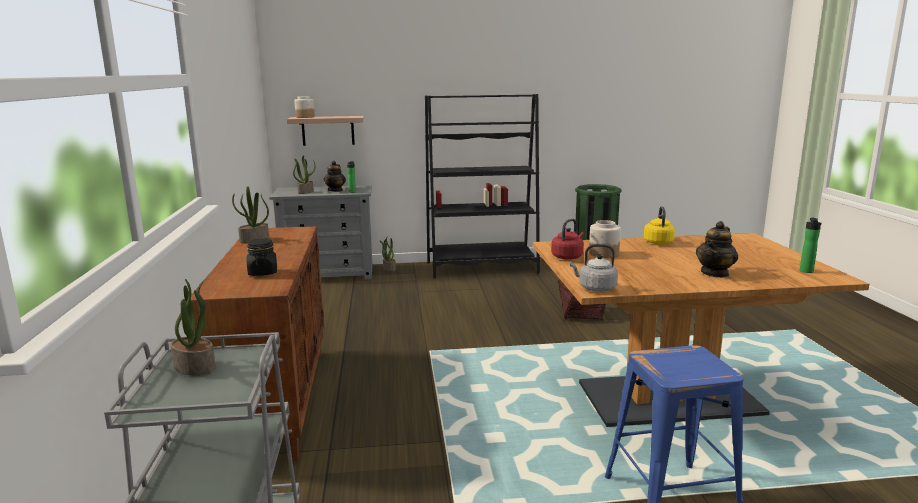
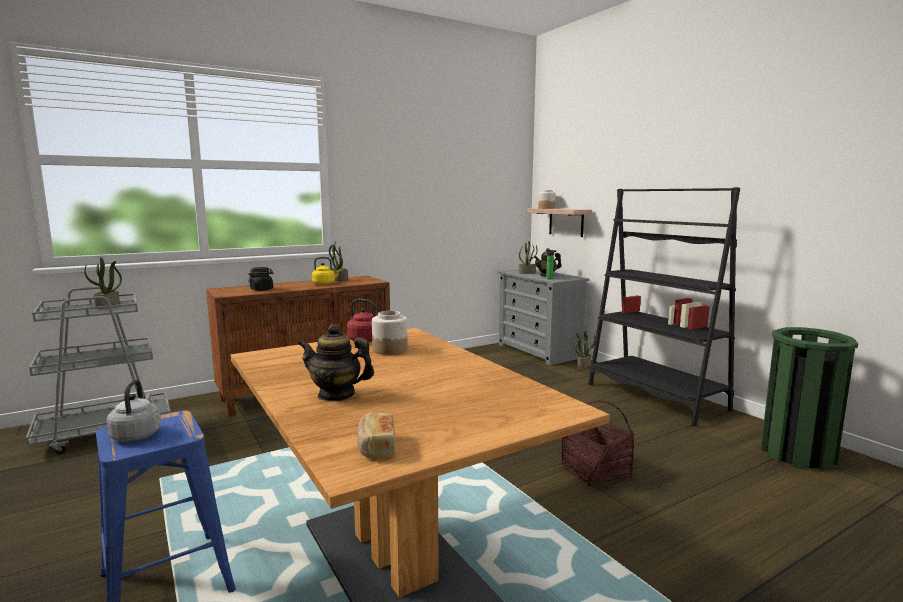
camera: 65 degrees right, 5 degrees down
grey kettle [570,244,618,292] -> grey kettle moved to [106,380,161,442]
yellow kettle [644,206,675,245] -> yellow kettle moved to [312,257,341,285]
bottle [800,218,821,273] -> bread [357,412,396,459]

